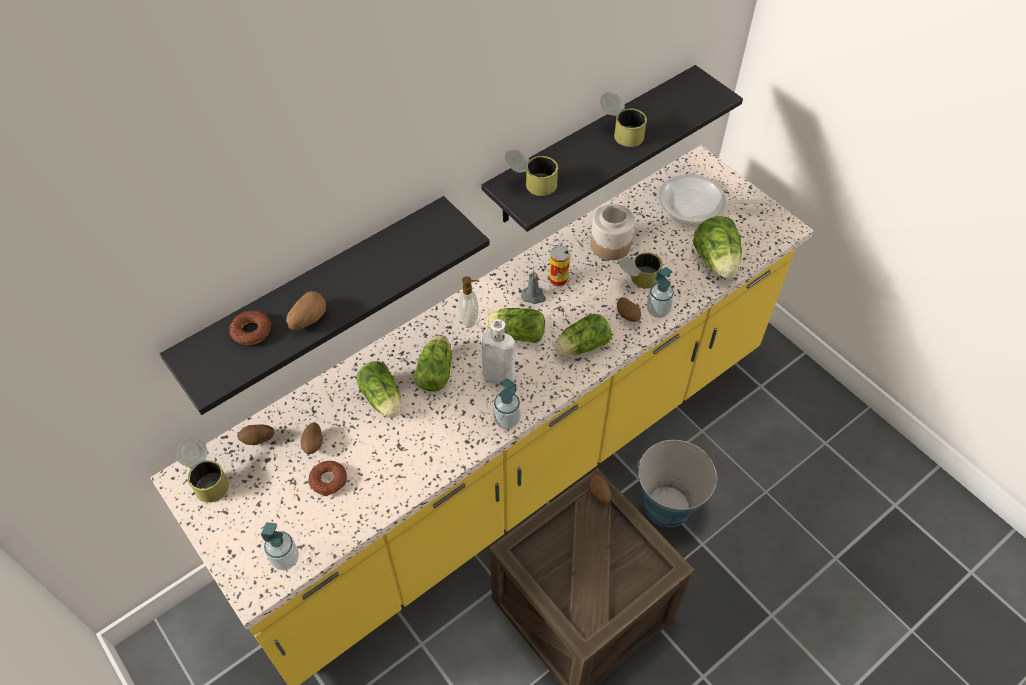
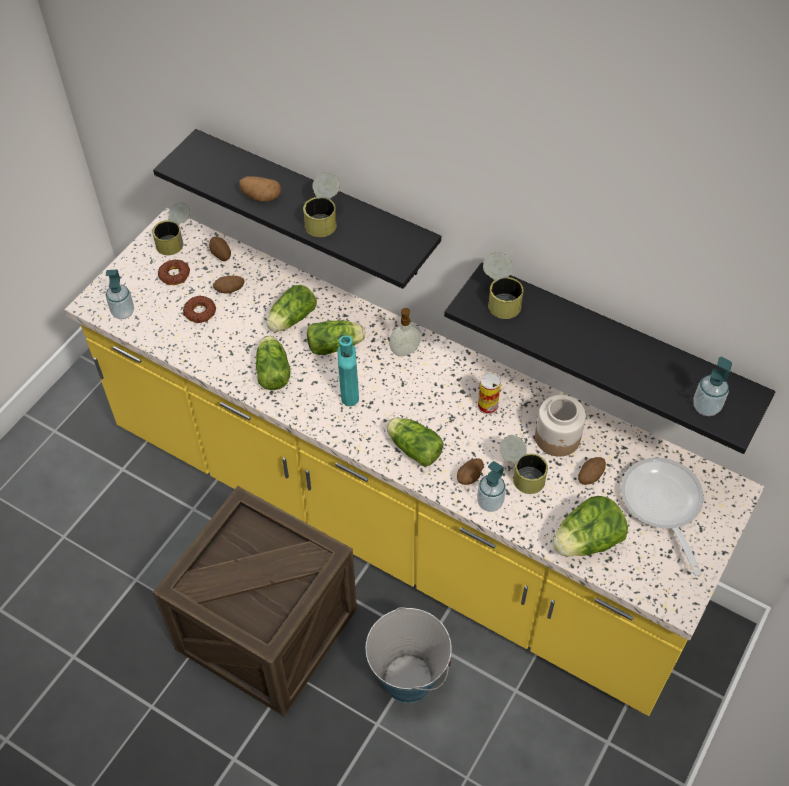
camera: 70 degrees right, 0 degrees up
donut [229,310,272,345] -> donut moved to [158,260,190,285]
white bottle [481,319,515,384] -> turquoise bottle [337,335,359,406]
lettuce [486,308,545,343] -> lettuce moved to [256,336,290,390]
soap dispenser [493,378,521,429] -> soap dispenser moved to [693,356,732,416]
grey candle [521,270,546,304] -> none
potato [589,474,611,504] -> potato moved to [578,457,606,485]
can [600,92,647,147] -> can moved to [303,173,340,237]

